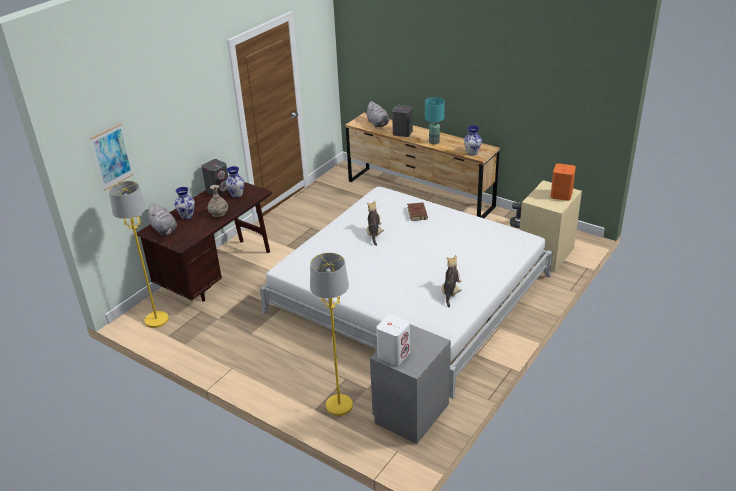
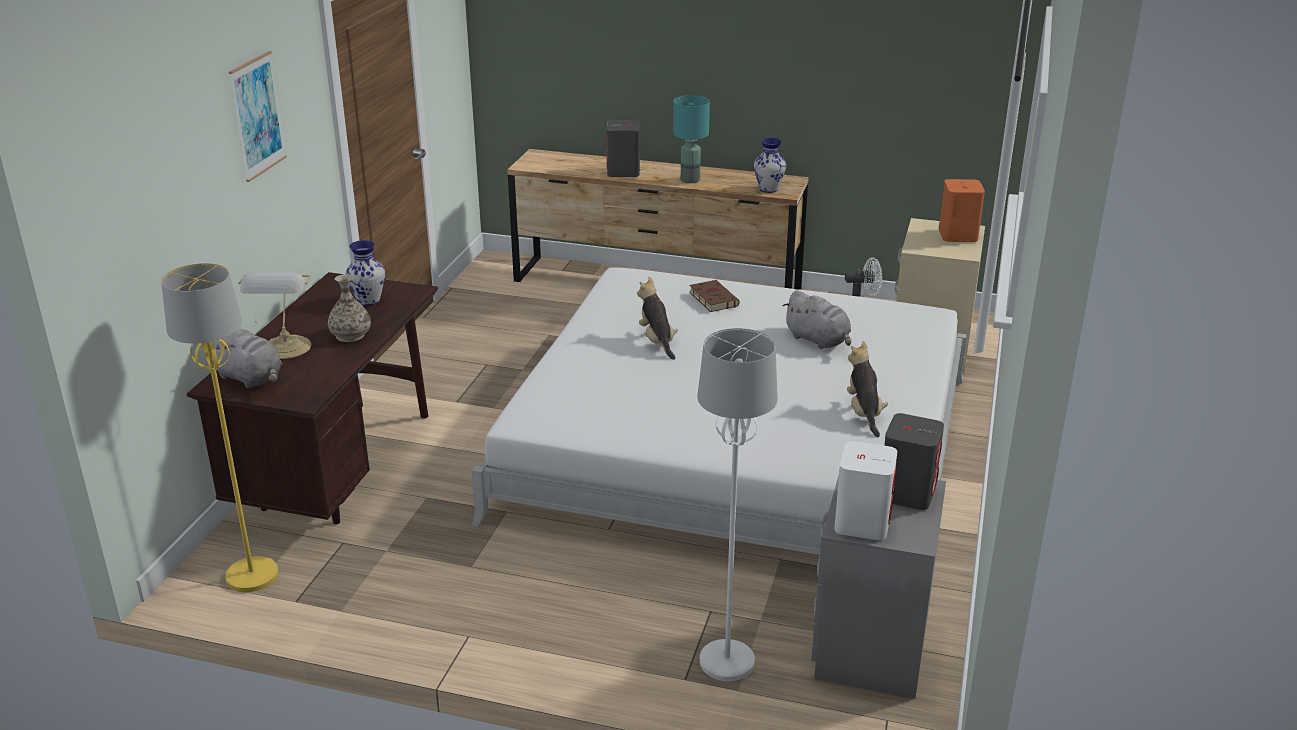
camera: 20 degrees left, 5 degrees down
picture [90,123,134,190] -> picture moved to [229,51,287,182]
vase [175,187,195,220] -> table lamp [238,272,311,359]
grey speaker [201,159,228,196] -> grey speaker moved to [884,413,944,510]
yellow floor lamp [310,253,353,416] -> white floor lamp [697,328,778,681]
grey plush toy [367,101,389,127] -> grey plush toy moved to [783,290,851,349]

